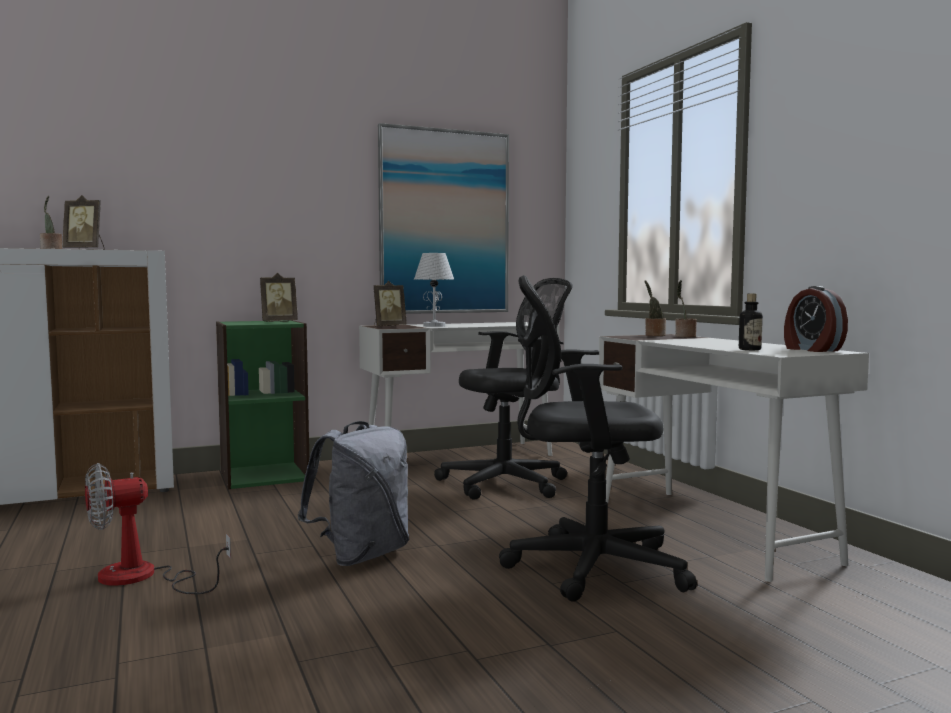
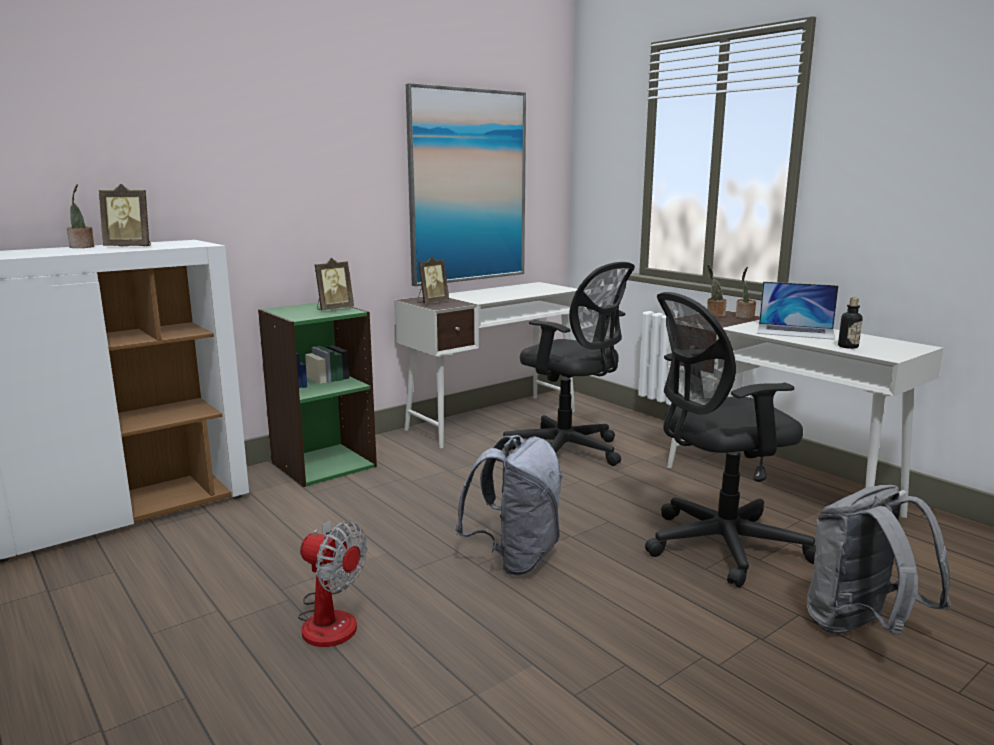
camera: 15 degrees left, 10 degrees up
fan [85,463,231,594] -> fan turned 105 degrees counterclockwise [298,521,367,647]
white table lamp [414,253,454,327] -> none
black office chair [434,278,573,500] -> black office chair turned 75 degrees clockwise [503,262,635,466]
alarm clock [784,286,848,352] -> none
none -> laptop [757,282,839,340]
none -> grey backpack [807,485,951,635]

